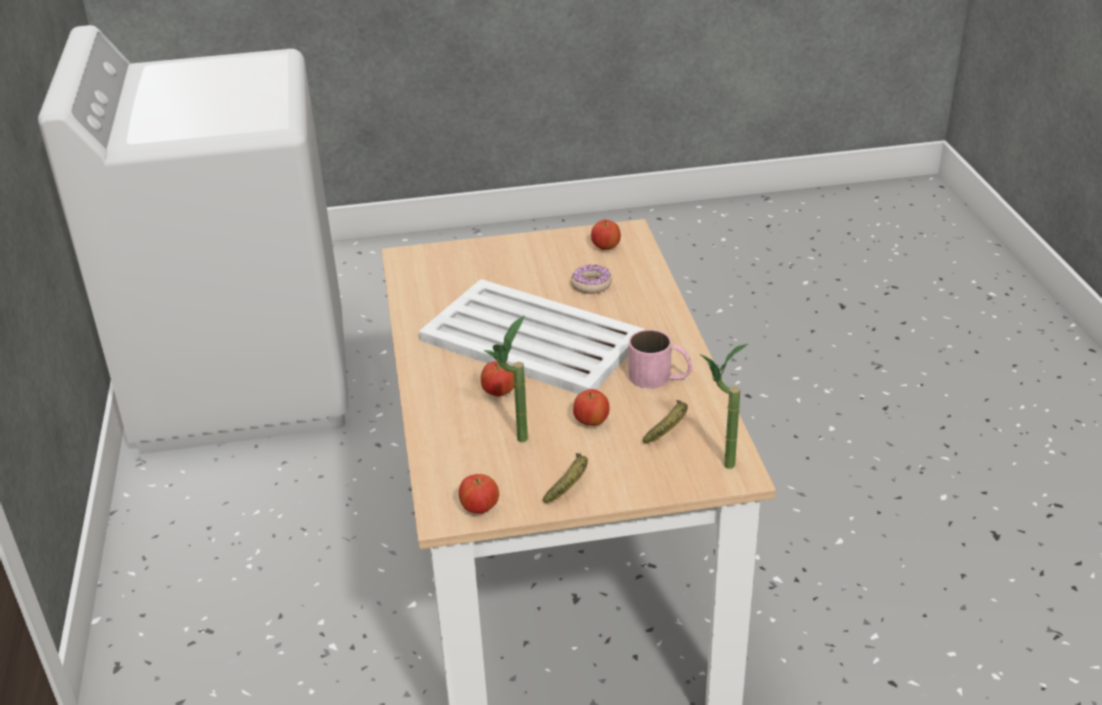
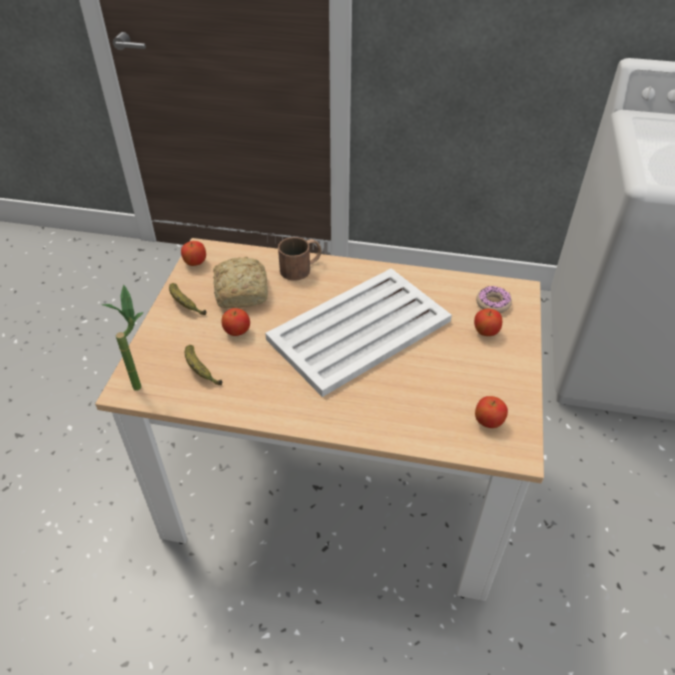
camera: 110 degrees right, 10 degrees up
apple [481,361,514,397] -> apple moved to [474,309,502,336]
potted plant [484,315,528,442] -> bread [213,257,268,308]
donut [571,264,612,294] -> donut moved to [476,286,512,313]
pink mug [628,330,692,389] -> none
none -> brown mug [278,237,322,281]

